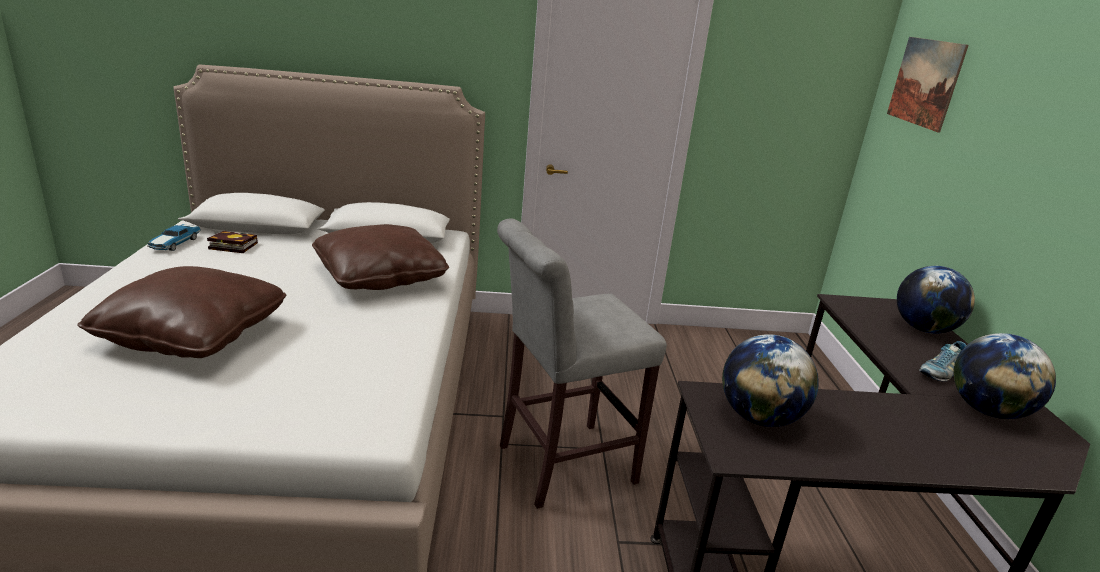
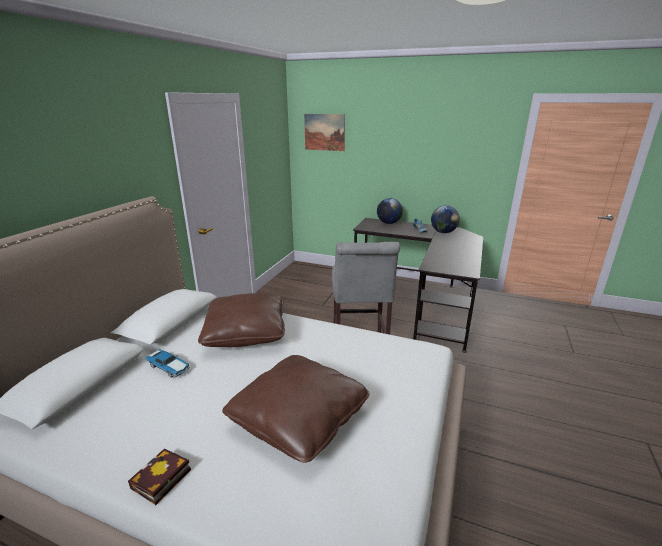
camera: 65 degrees left, 0 degrees up
toy car [147,224,201,251] -> toy car moved to [146,349,190,378]
book [207,231,258,253] -> book moved to [128,448,191,505]
globe [722,334,819,427] -> none

